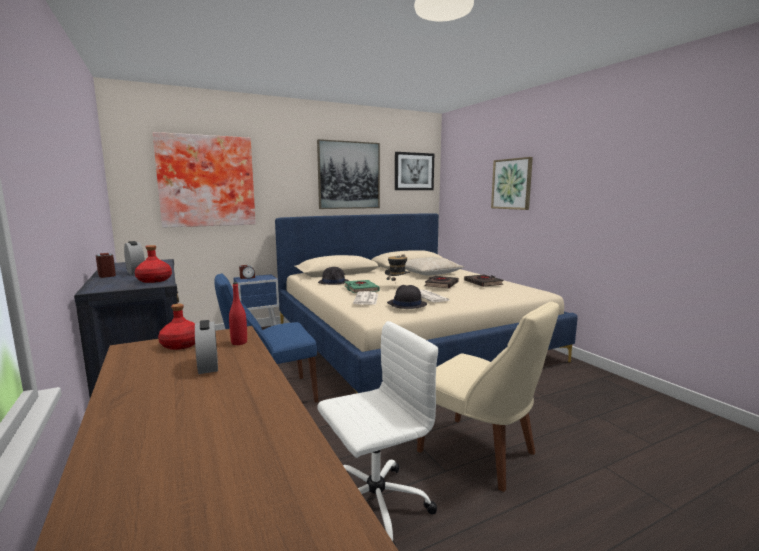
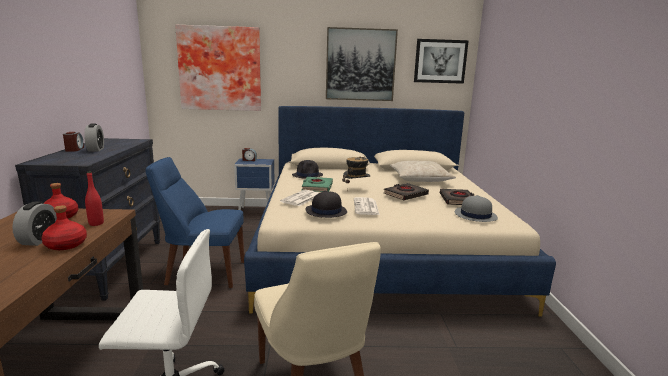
camera: 25 degrees right, 5 degrees up
red bottle [135,245,172,283] -> red bottle moved to [41,205,87,250]
picture [491,157,533,210] -> none
none -> grey hat [455,195,498,222]

